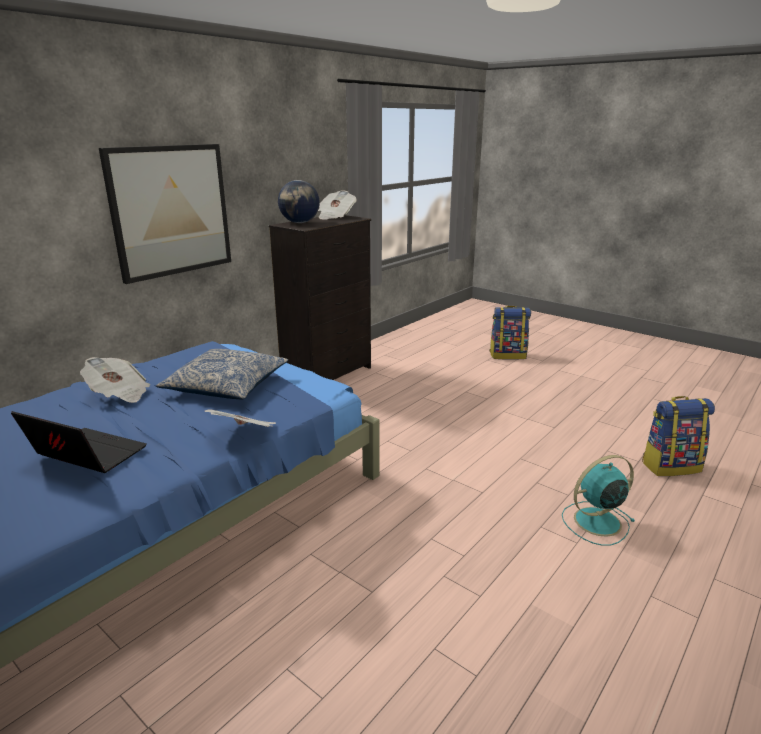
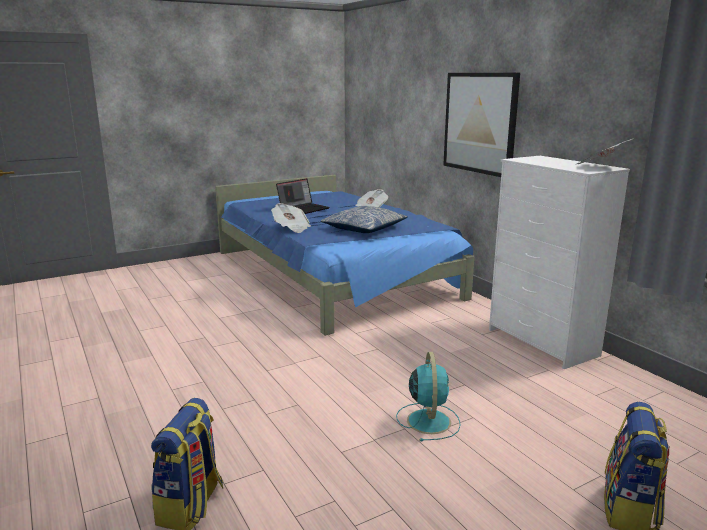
camera: 110 degrees right, 5 degrees down
black dresser [269,215,371,380] -> white dresser [489,156,630,369]
globe [278,180,320,223] -> none
turquoise fan [562,455,635,546] -> turquoise fan moved to [396,352,461,442]

